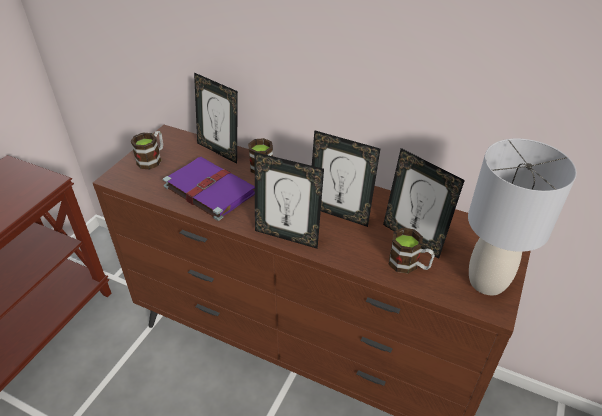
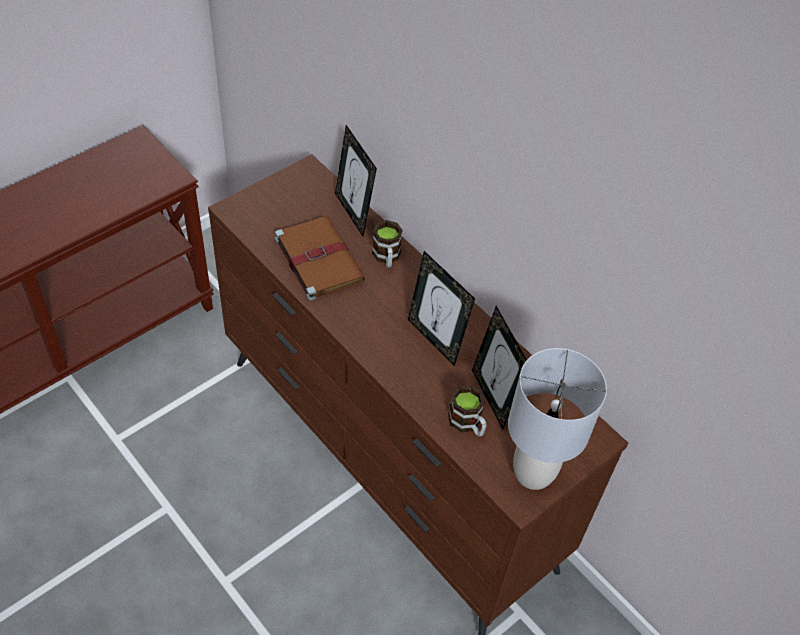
camera: 20 degrees right, 10 degrees up
mug [131,131,163,169] -> none
purple book [163,157,255,221] -> brown book [275,216,365,301]
picture frame [255,152,324,249] -> none

